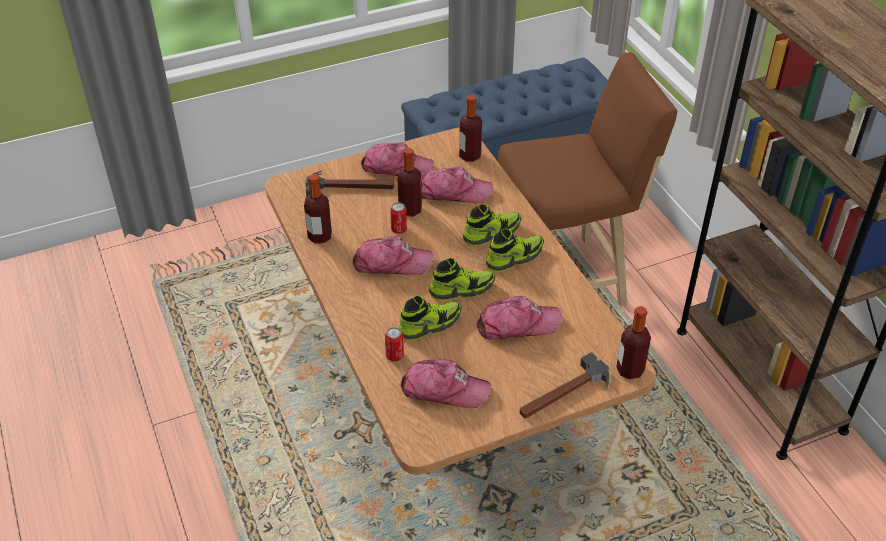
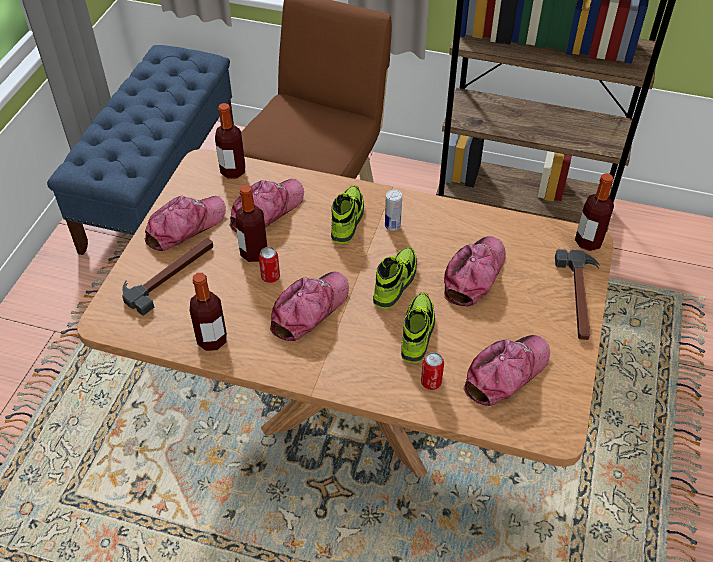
camera: 50 degrees left, 5 degrees up
shoe [486,228,544,272] -> can [385,190,402,231]

